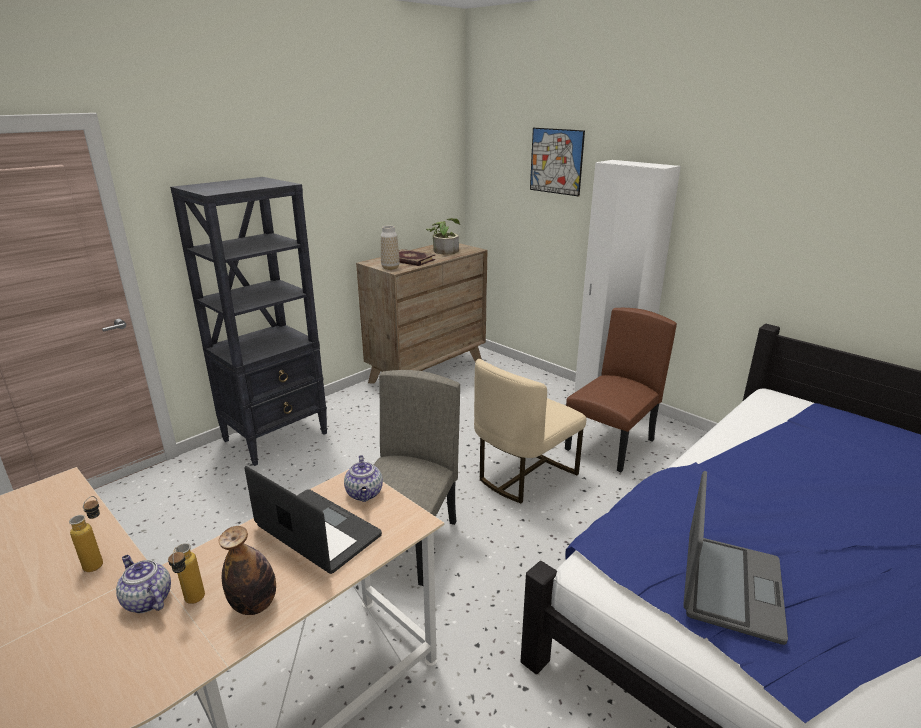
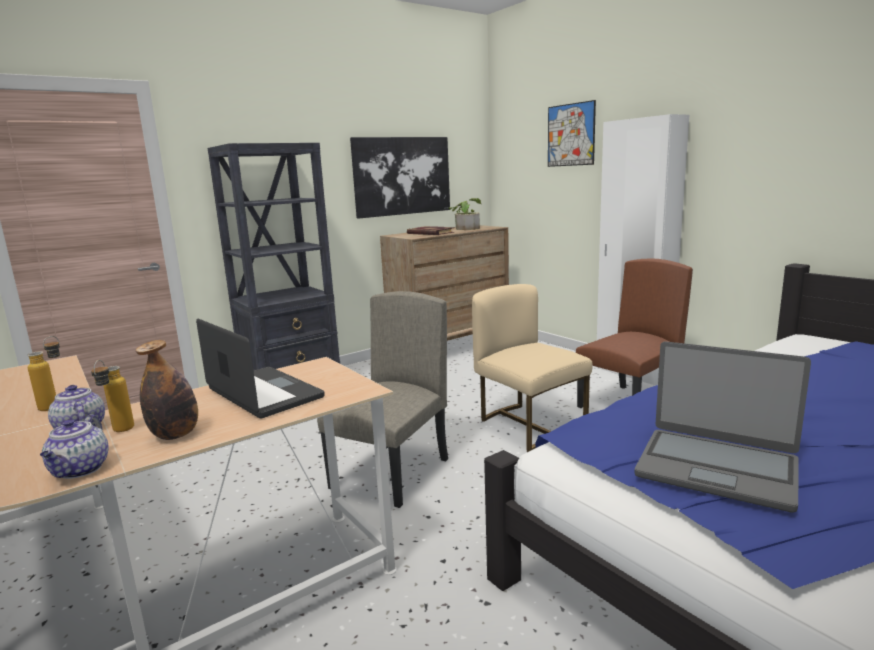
camera: 10 degrees right, 10 degrees down
teapot [344,455,383,502] -> teapot moved to [40,414,109,479]
vase [381,225,400,270] -> none
beige chair [474,359,586,503] -> beige chair turned 90 degrees clockwise [472,284,593,452]
laptop [683,471,788,645] -> laptop turned 90 degrees clockwise [635,341,811,513]
none -> picture [350,137,450,219]

